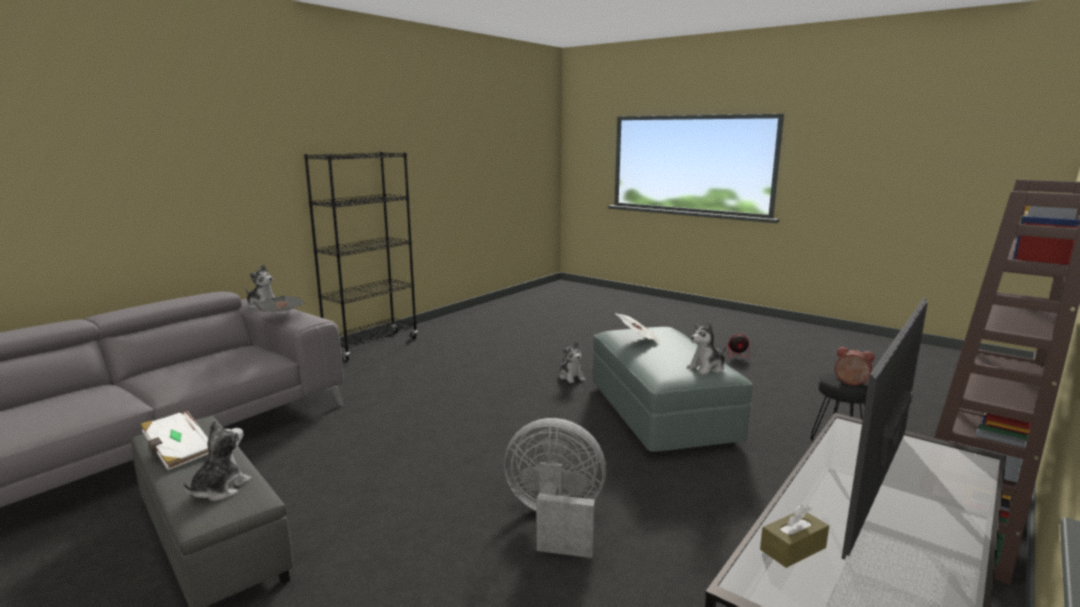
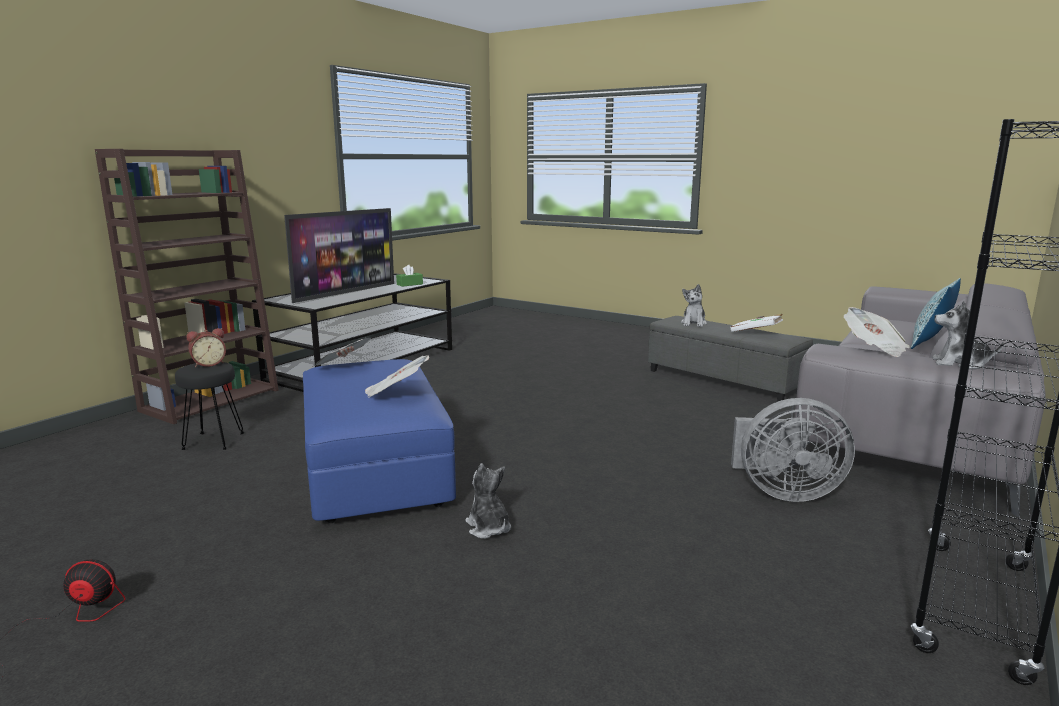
camera: 175 degrees right, 0 degrees up
grey fan [504,418,606,558] -> grey fan moved to [731,398,855,502]
grey ottoman [593,327,752,454] -> blue ottoman [303,359,456,523]
plush toy [687,322,727,375] -> newspaper [314,337,371,366]
brown tissue box [760,505,829,568] -> green tissue box [396,265,423,287]
alarm clock [835,347,875,385] -> alarm clock turned 60 degrees counterclockwise [186,328,226,367]
none -> pillow [910,278,961,349]

